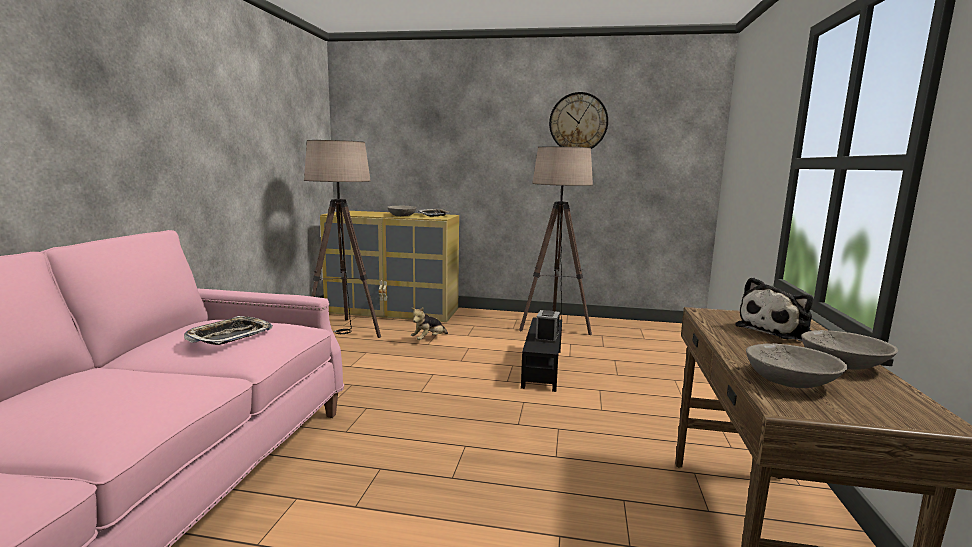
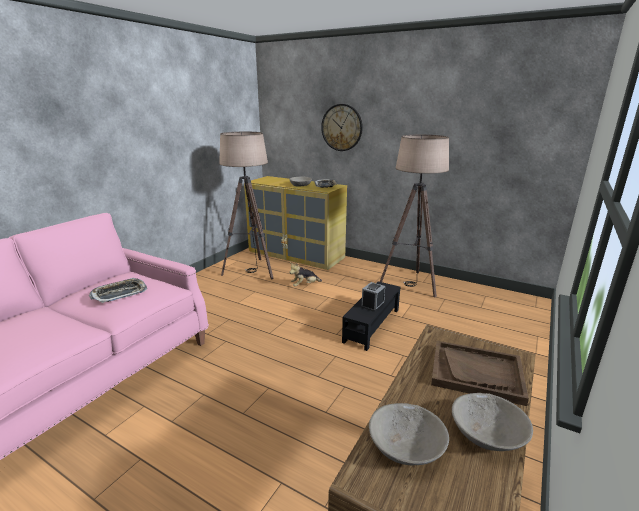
camera: 20 degrees right, 10 degrees up
wall clock [549,92,608,149] -> wall clock moved to [321,104,363,151]
plush toy [735,277,814,341] -> brown tray [431,341,529,406]

